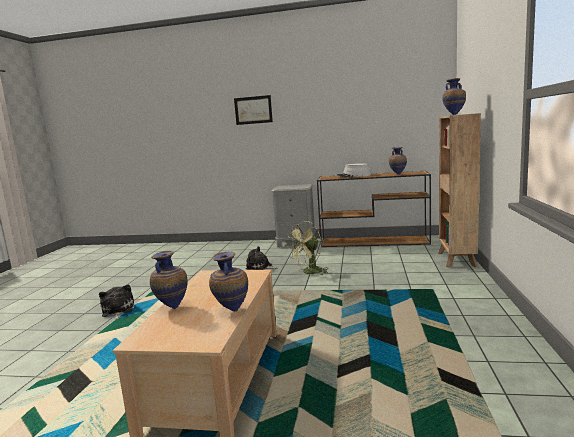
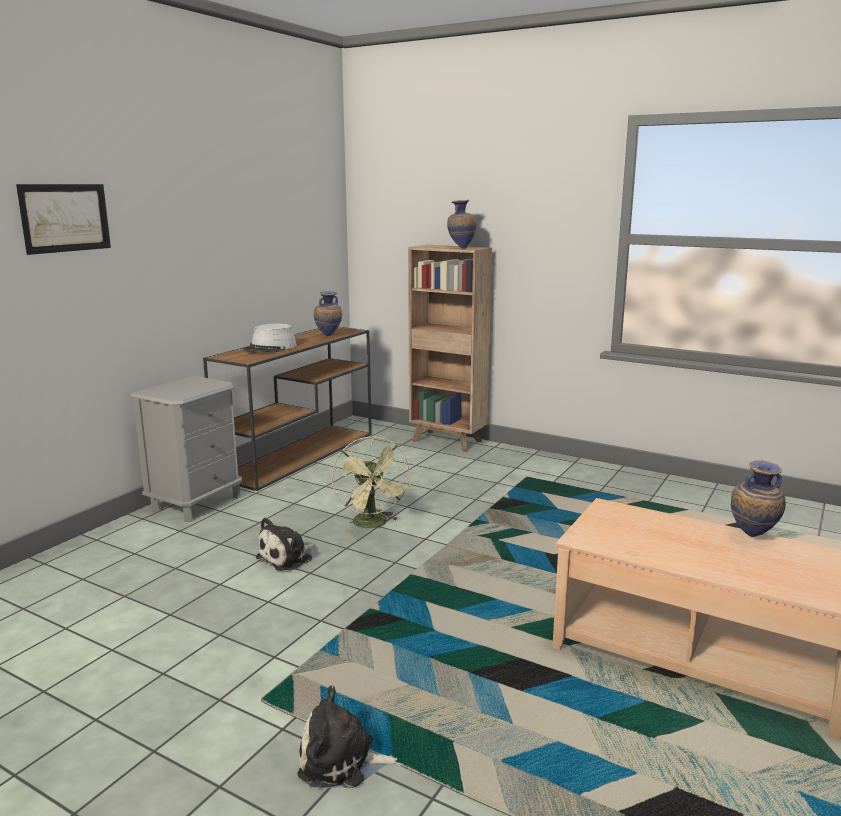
camera: 70 degrees left, 5 degrees up
vase [150,251,188,309] -> none

